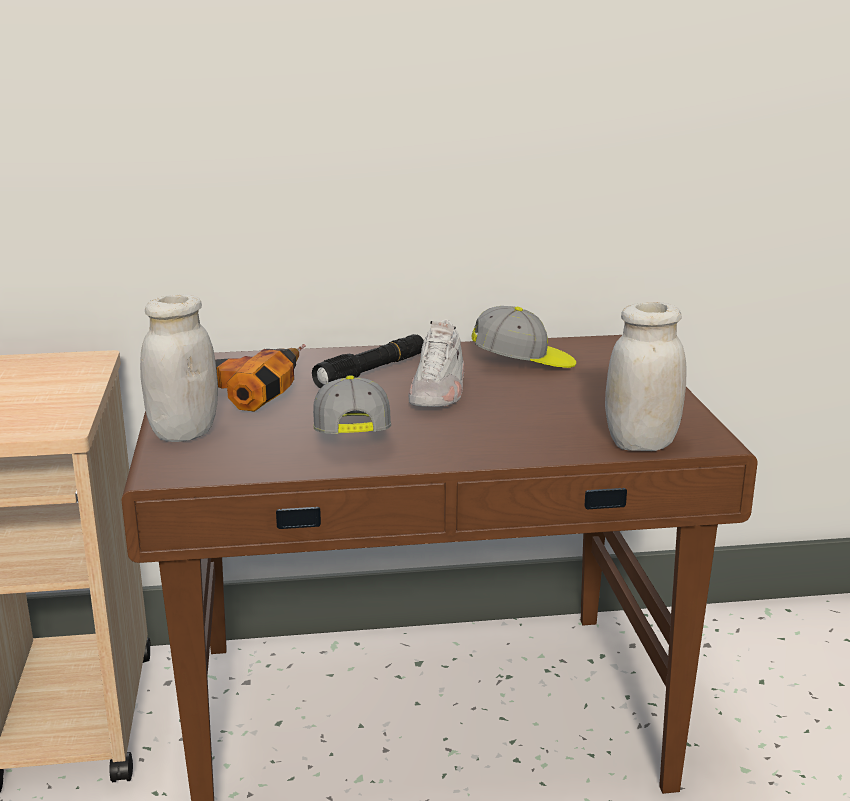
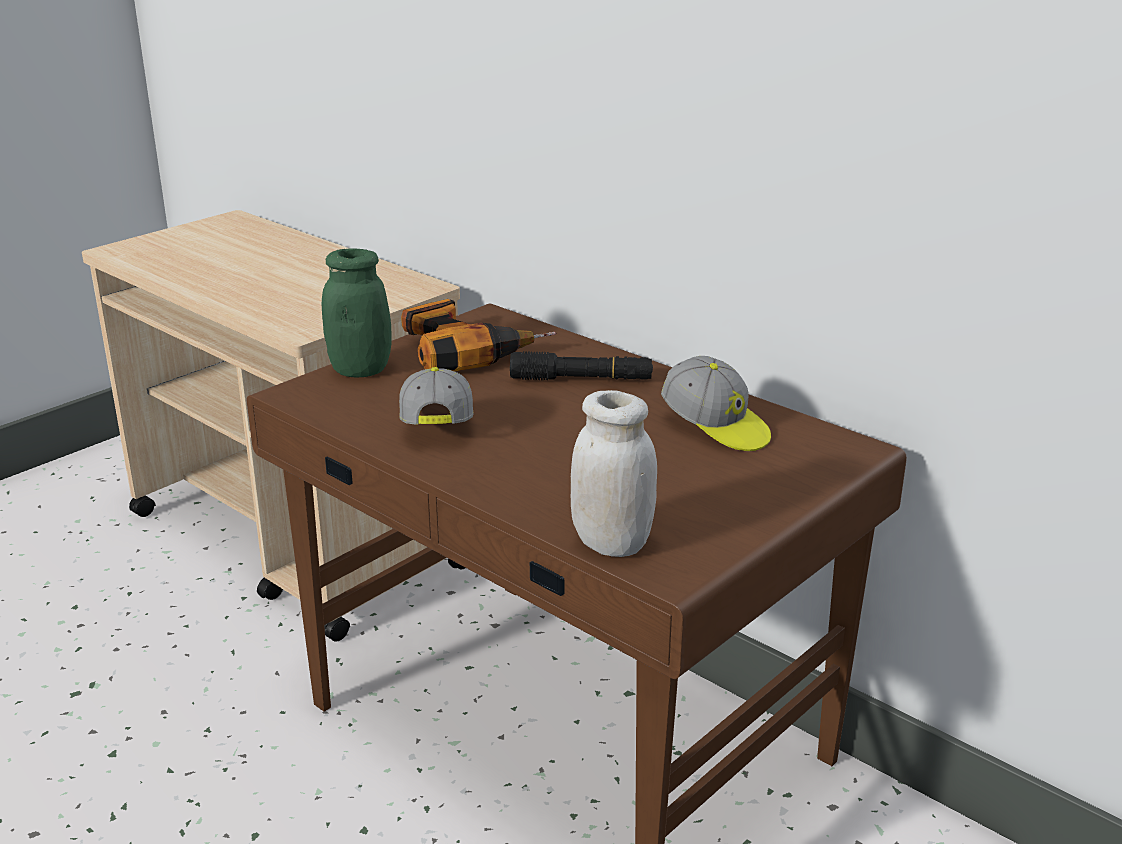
camera: 50 degrees right, 5 degrees up
white jar [140,294,218,442] -> green jar [322,248,392,378]
cap [313,375,391,434] -> cap turned 45 degrees counterclockwise [399,367,474,425]
white shoe [409,319,465,407] -> none

